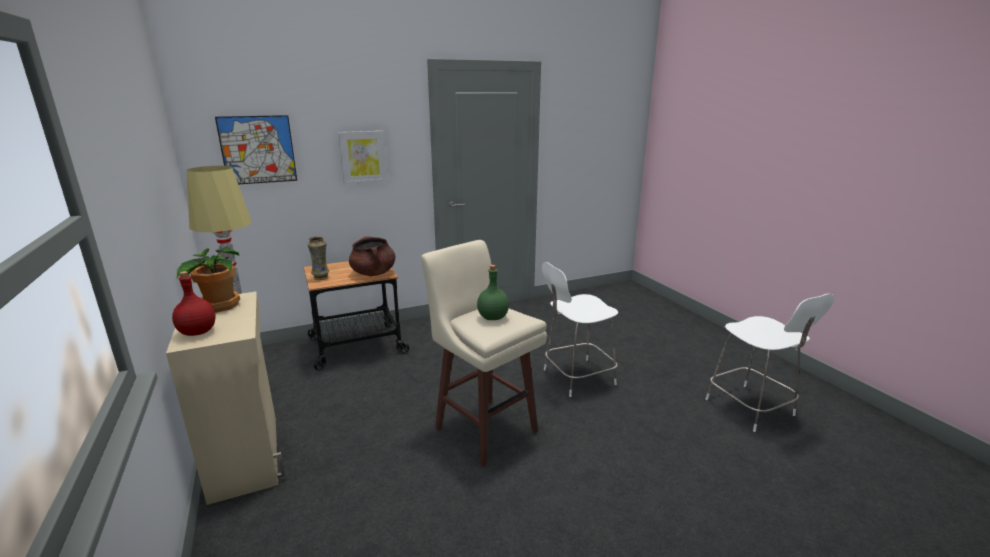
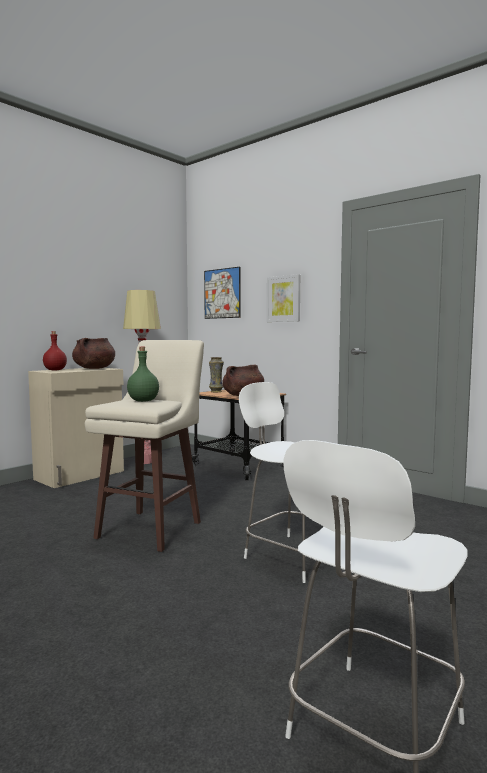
camera: 65 degrees right, 15 degrees down
potted plant [176,248,240,313] -> brown cooking pot [72,338,115,369]

